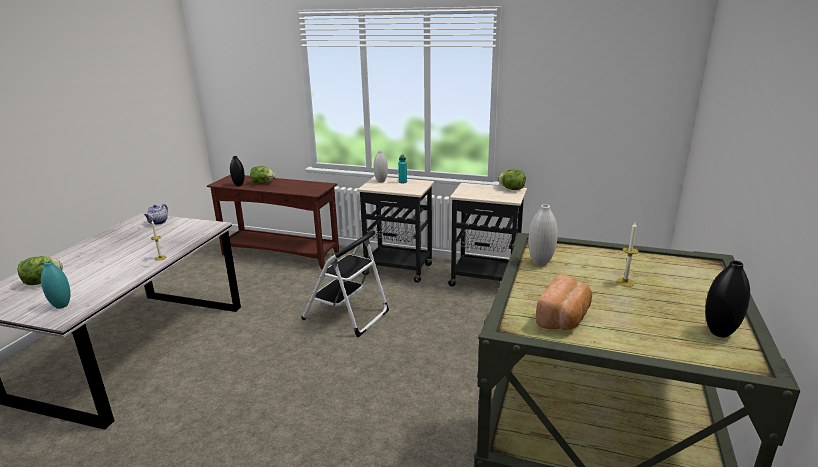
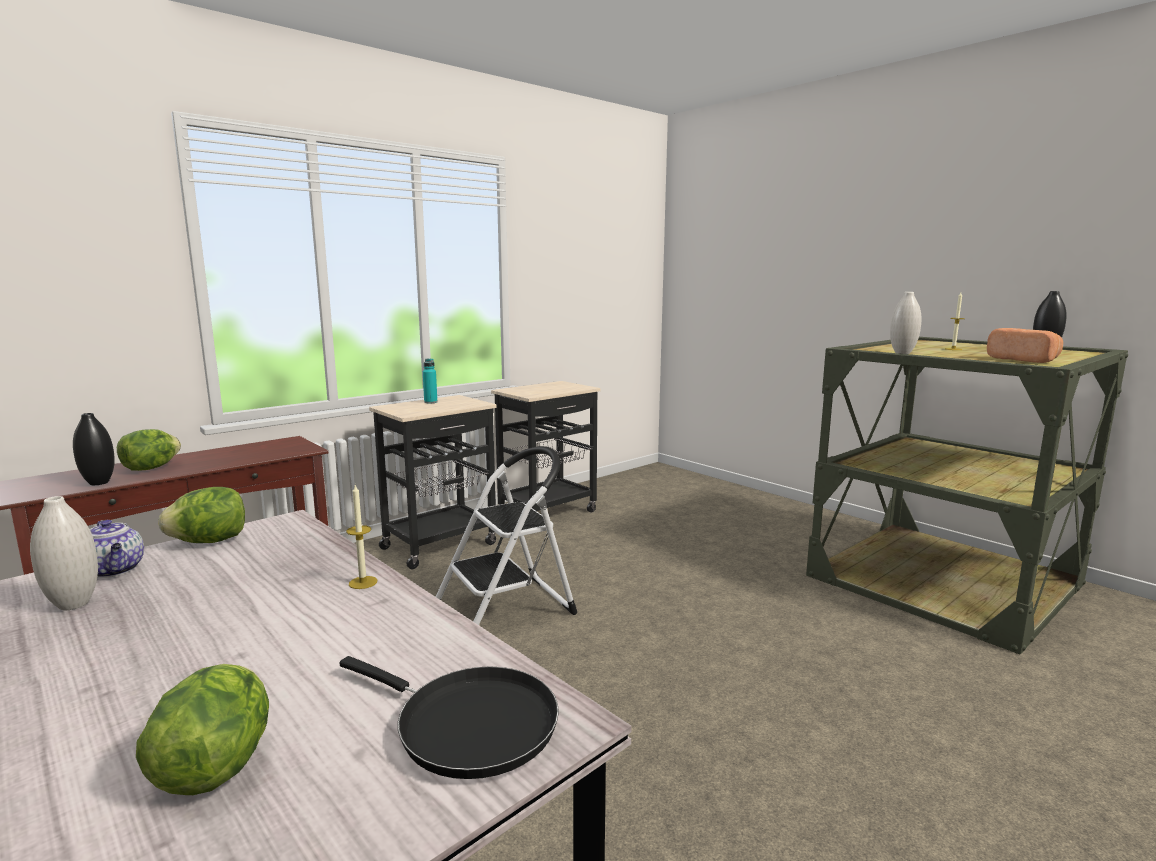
camera: 60 degrees left, 10 degrees down
turquoise vase [41,261,71,309] -> black frying pan [340,656,559,779]
white vase [373,150,388,183] -> white vase moved to [30,496,98,610]
lettuce [498,169,526,190] -> lettuce moved to [158,487,245,543]

